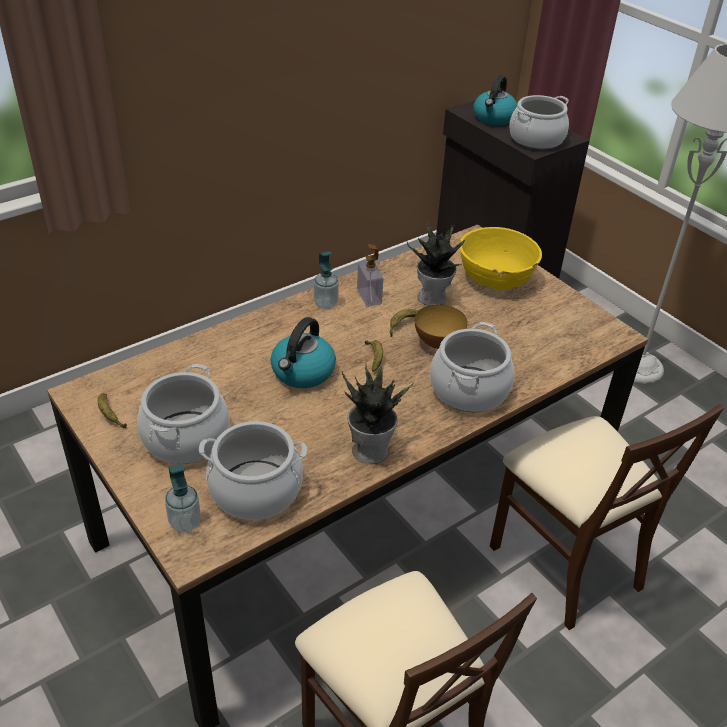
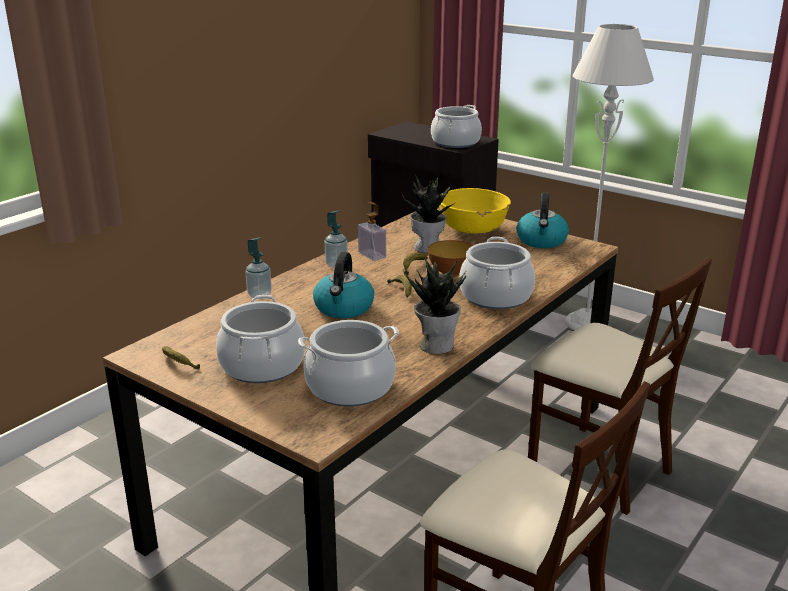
camera: 15 degrees left, 15 degrees down
soap dispenser [165,463,201,533] -> soap dispenser moved to [245,238,272,299]
kettle [473,75,517,125] -> kettle moved to [517,193,569,248]

